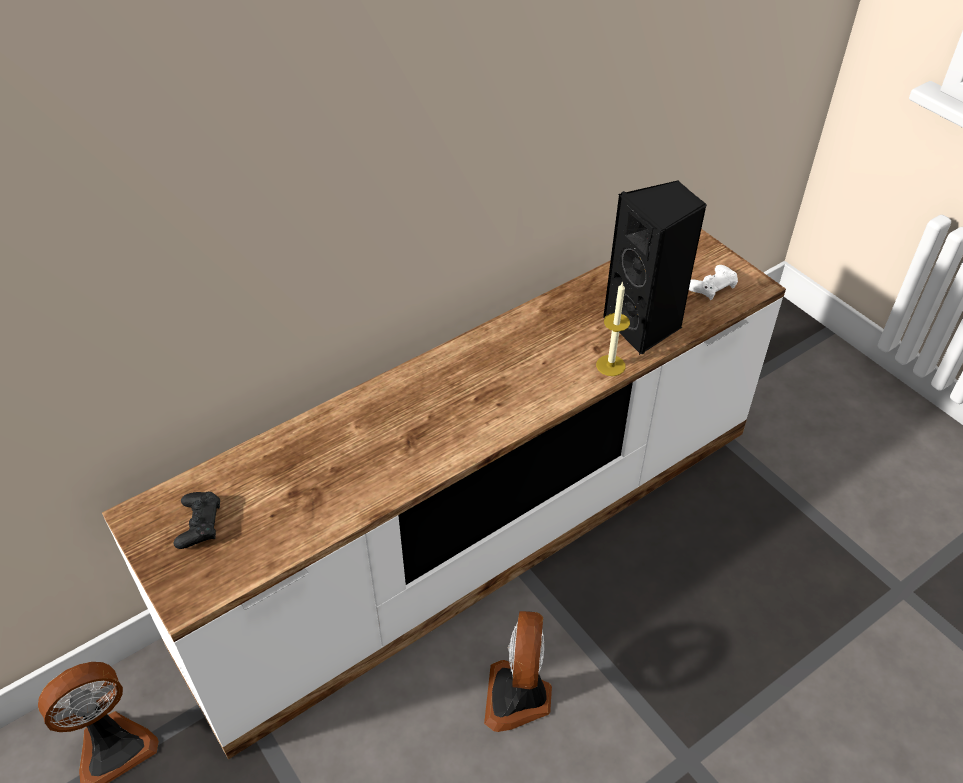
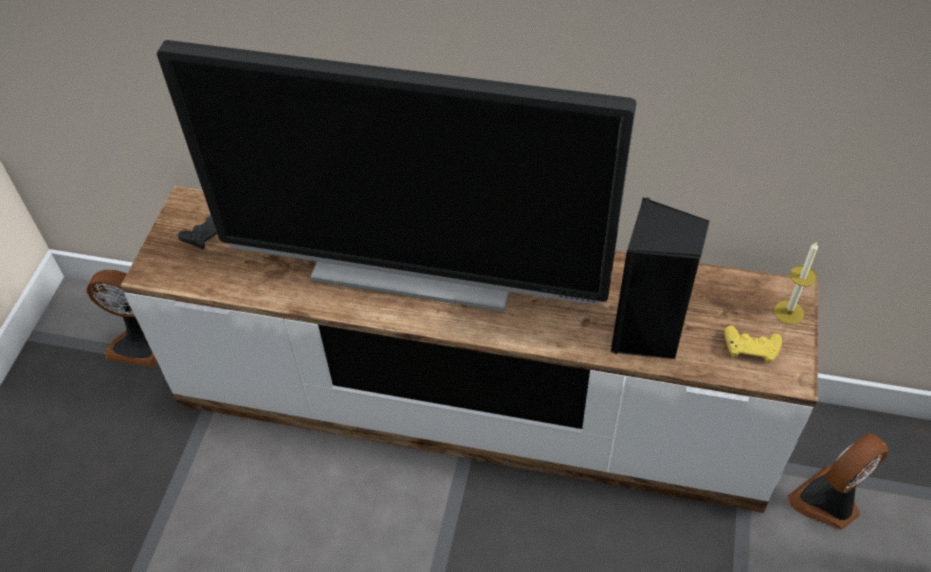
camera: 50 degrees right, 5 degrees up
fan [484,611,552,732] -> fan moved to [788,433,889,530]
candle [596,281,630,376] -> candle moved to [774,242,818,325]
white game controller [689,265,738,300] -> yellow game controller [724,326,782,364]
none -> television [157,40,636,312]

